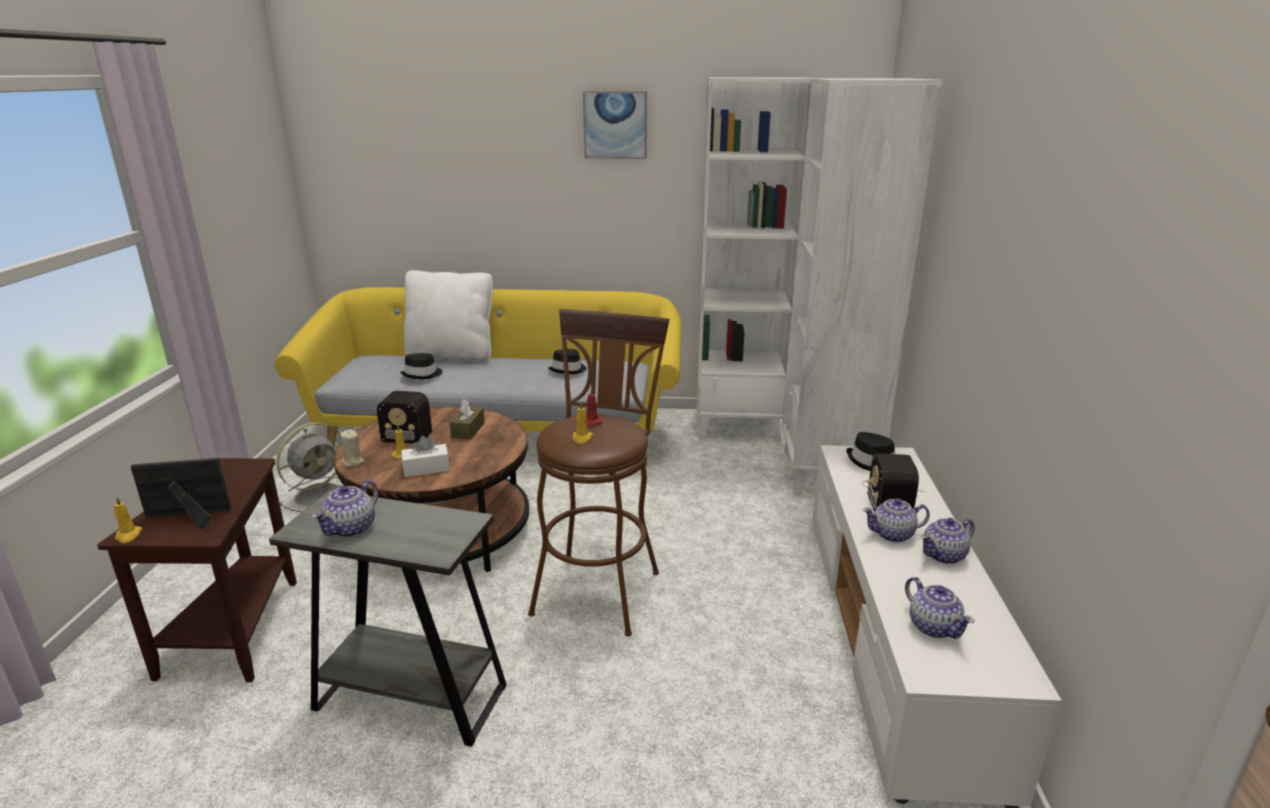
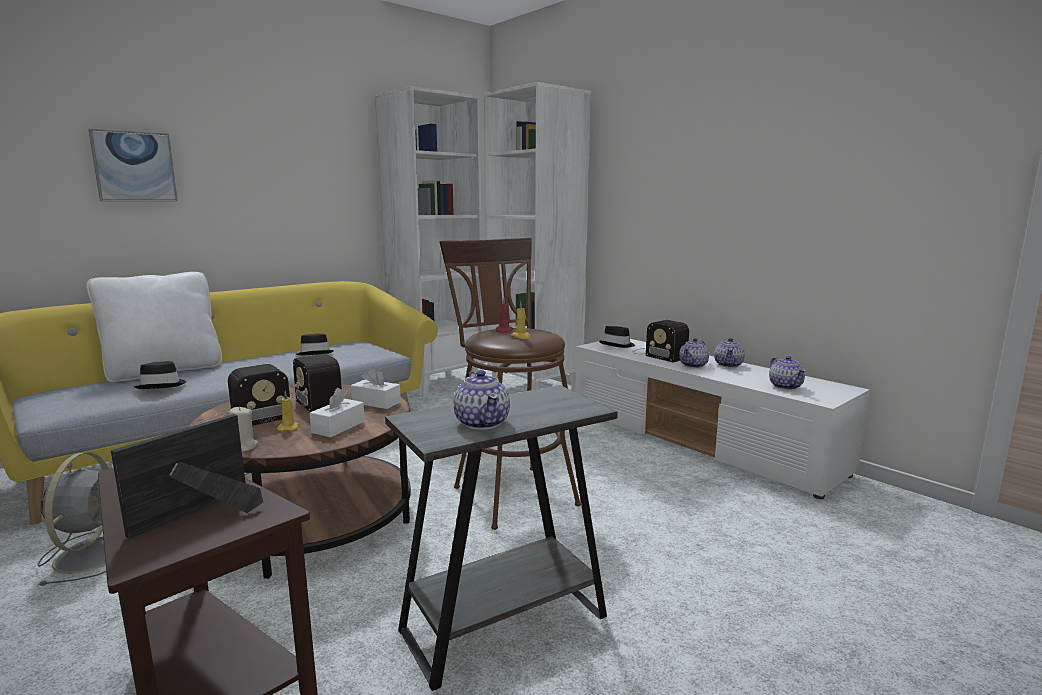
camera: 45 degrees left, 10 degrees down
yellow candle [114,496,143,543] -> none
brown tissue box [449,399,485,440] -> radio [290,354,342,412]
picture [583,91,647,159] -> picture moved to [88,129,178,202]
teapot [905,577,974,638] -> teapot turned 60 degrees clockwise [769,356,806,390]
none -> white tissue box [351,367,401,409]

